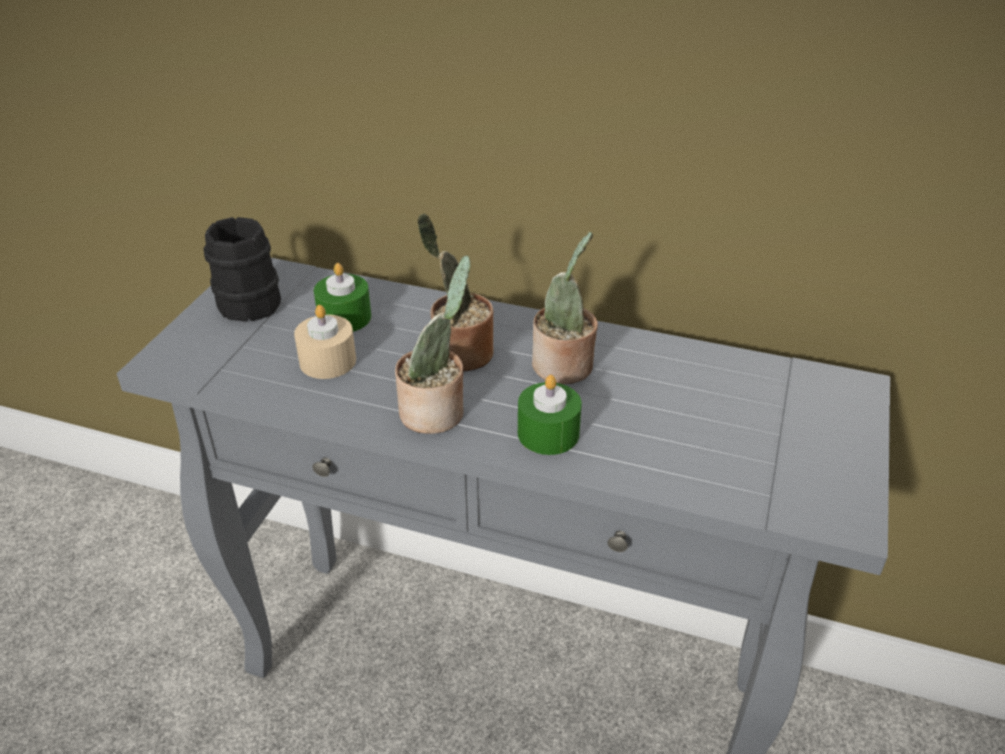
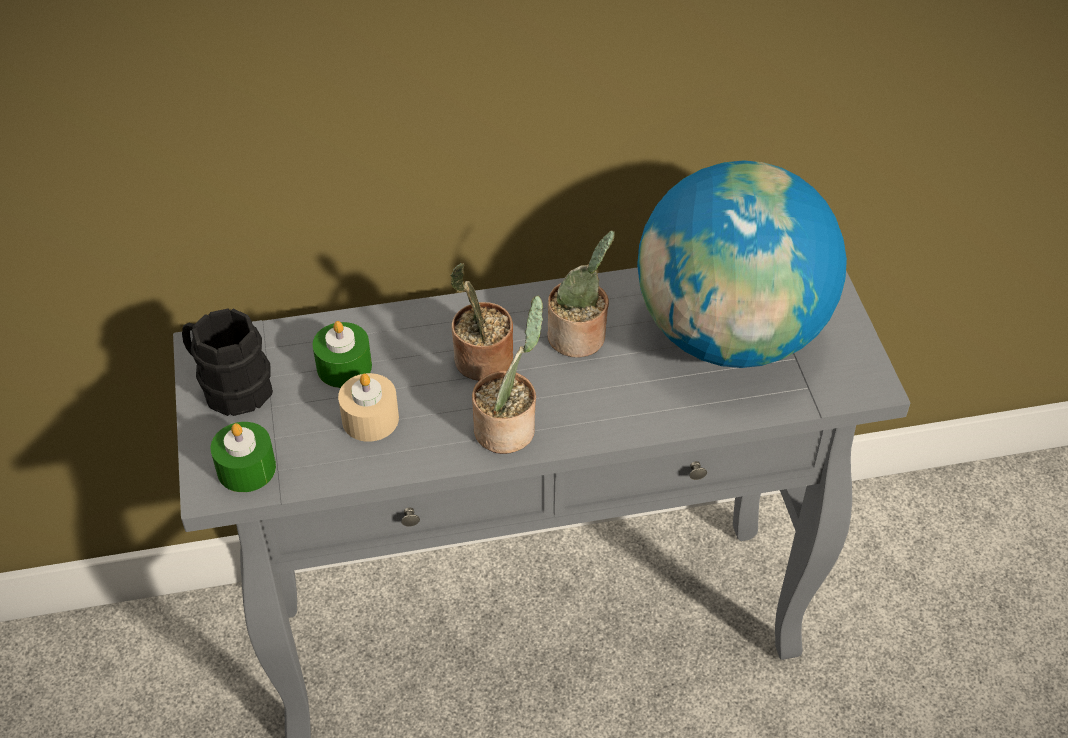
camera: 30 degrees left, 10 degrees up
green candle [518,375,582,455] -> green candle moved to [211,422,276,492]
none -> globe [637,160,847,368]

